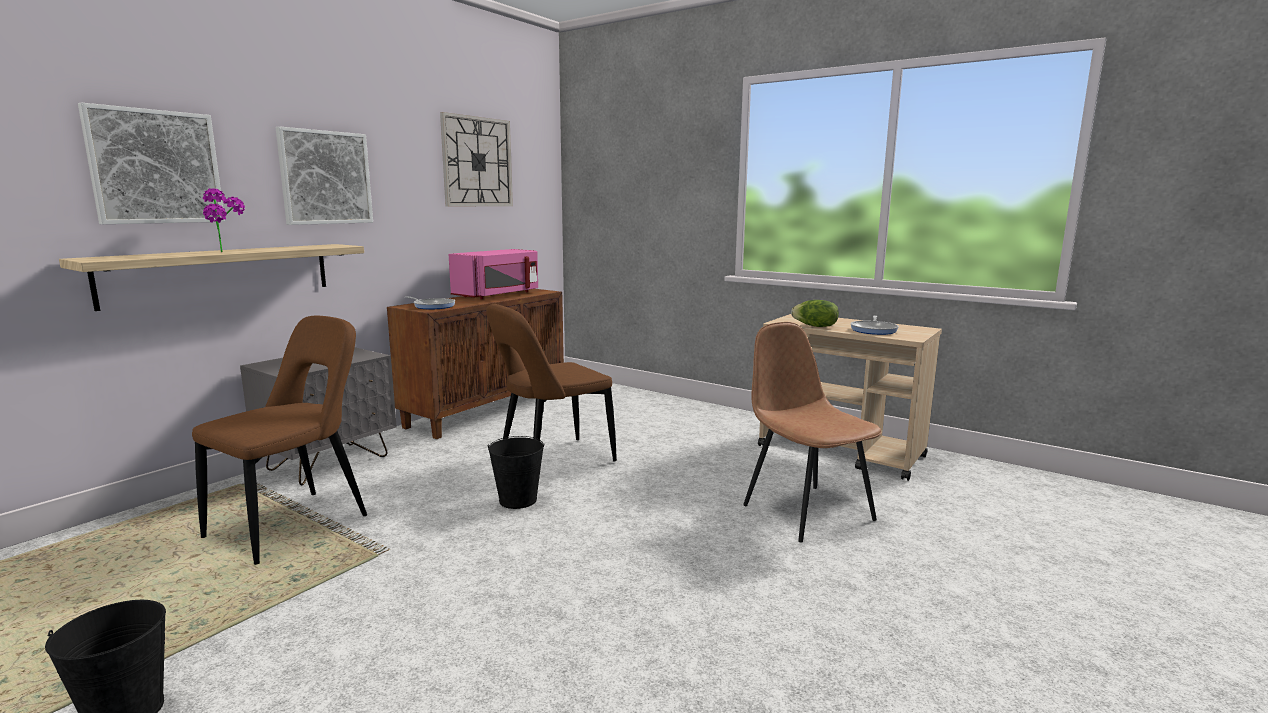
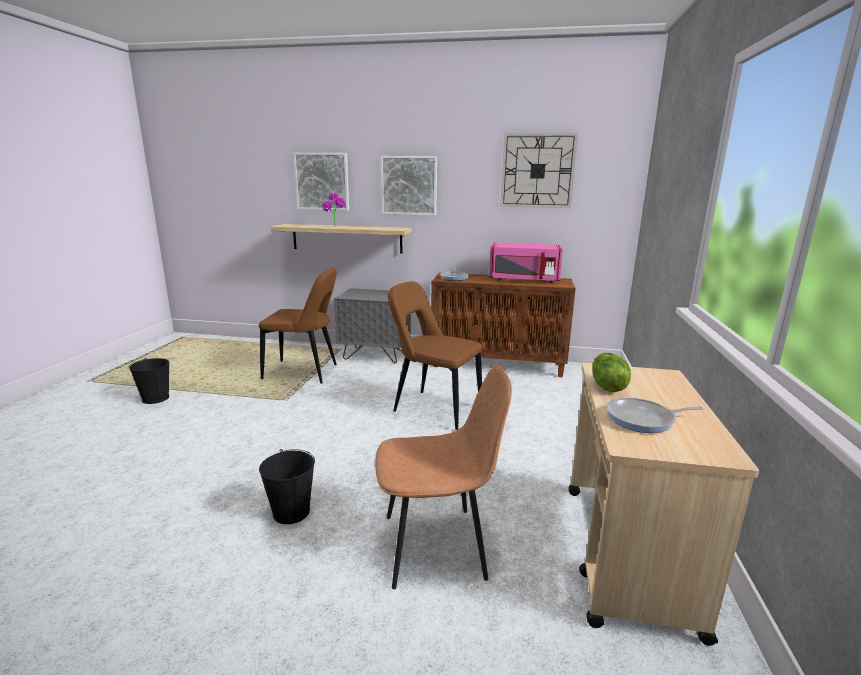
camera: 65 degrees right, 5 degrees up
black bucket [488,436,544,509] -> black bucket moved to [259,449,315,524]
brown chair [743,322,882,543] -> brown chair turned 45 degrees clockwise [375,365,512,589]

